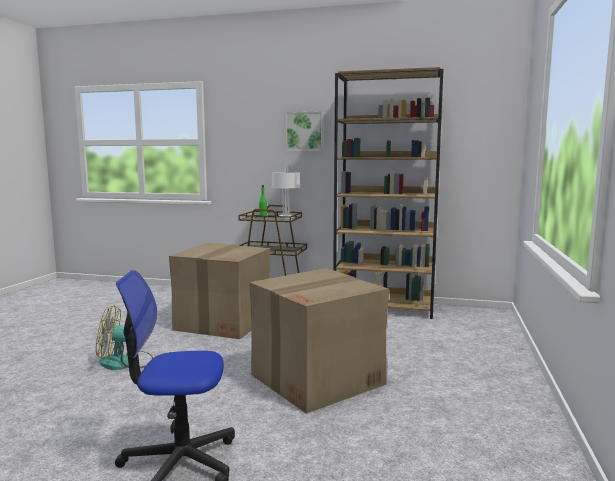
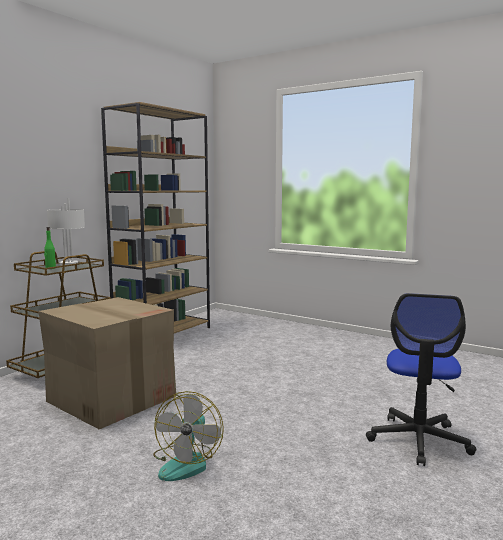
camera: 70 degrees left, 0 degrees up
cardboard box [249,268,389,414] -> none
picture [286,111,324,151] -> none

